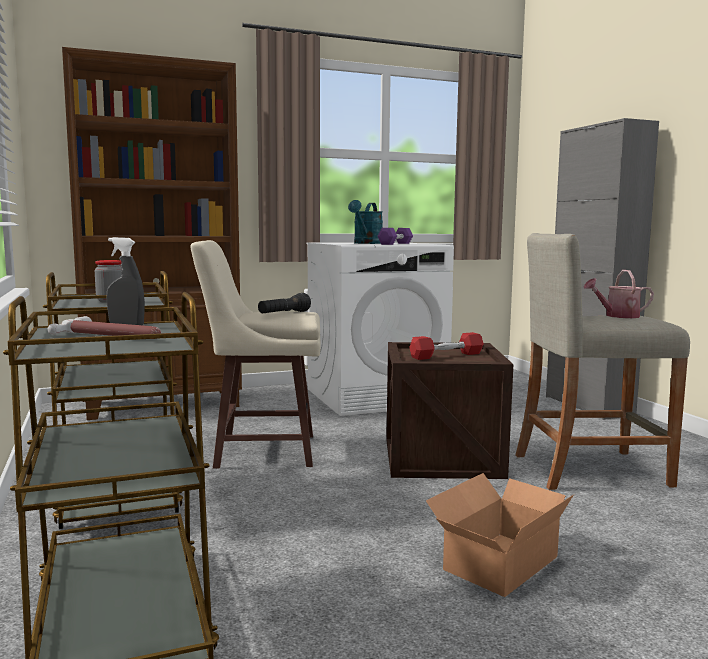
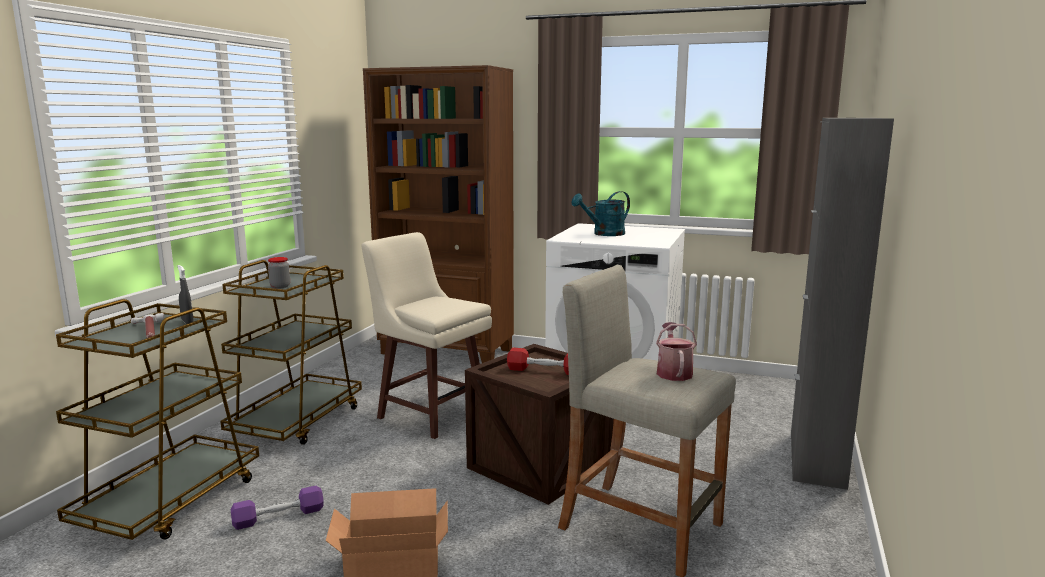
camera: 40 degrees right, 5 degrees up
black flashlight [258,293,311,313] -> none
purple dumbbell [378,228,413,245] -> purple dumbbell moved to [231,486,324,530]
watering can [583,270,654,318] -> watering can turned 60 degrees clockwise [656,322,697,381]

